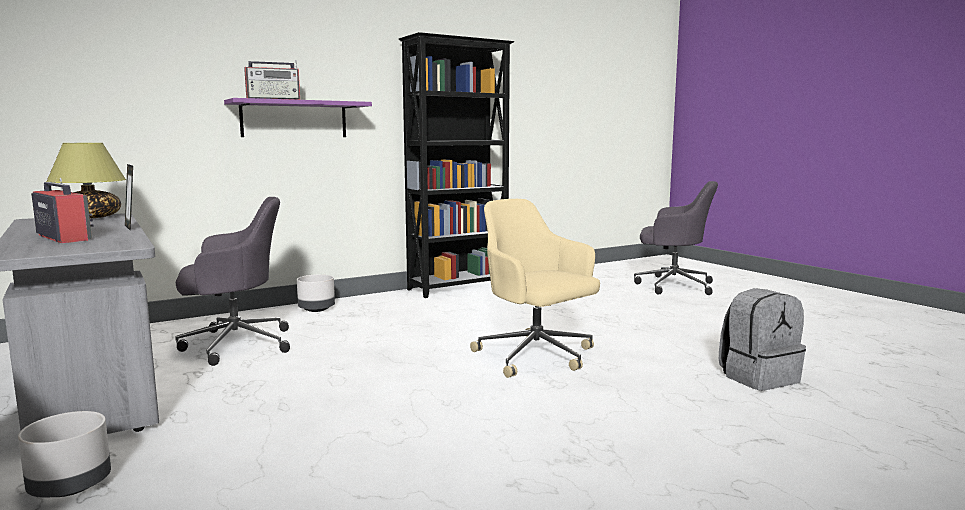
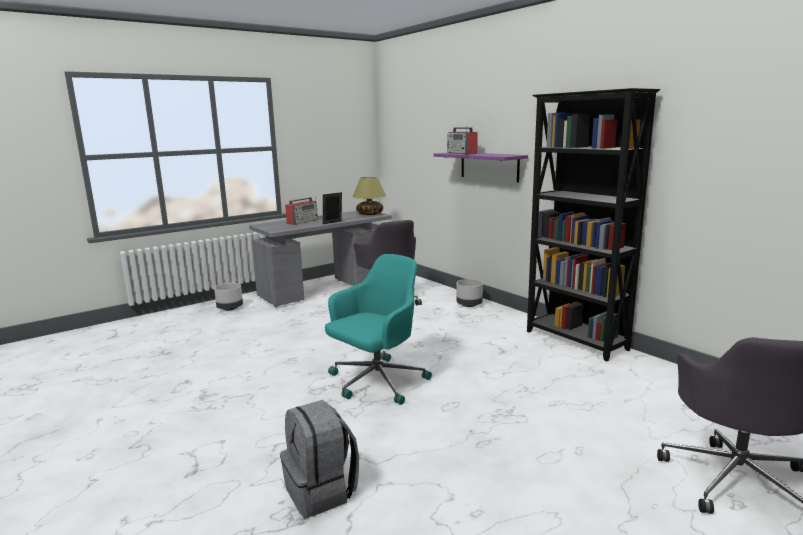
camera: 85 degrees right, 5 degrees up
beige office chair [470,199,600,378] -> turquoise office chair [325,254,432,405]

